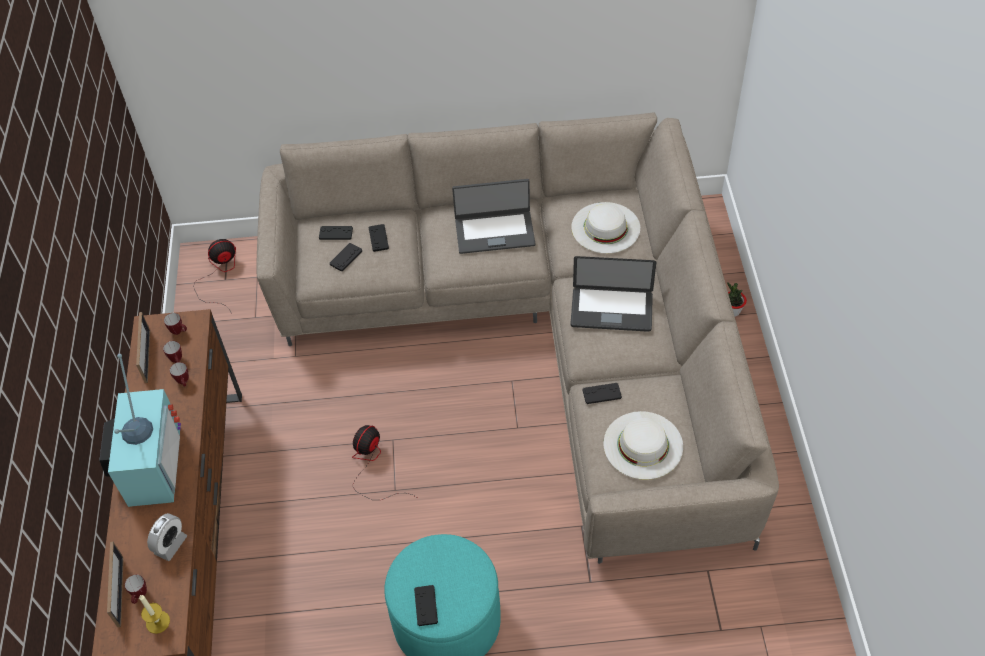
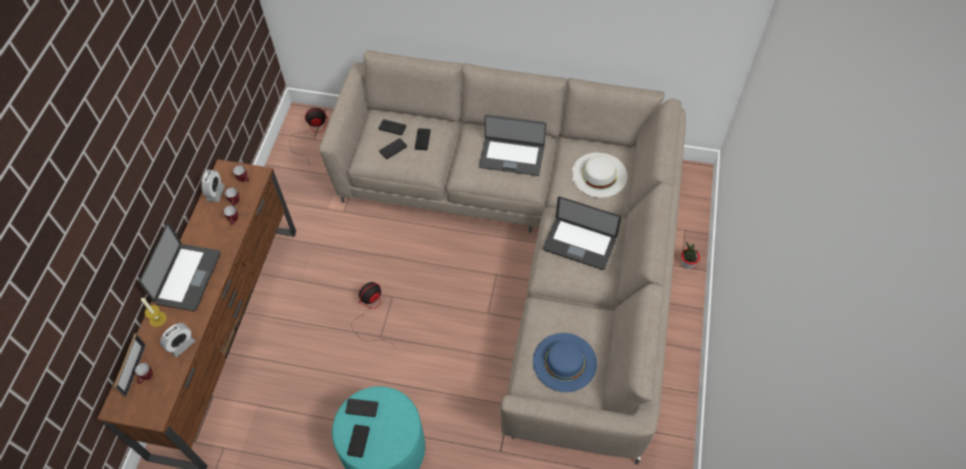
camera: 15 degrees right, 5 degrees up
television [99,354,181,507] -> laptop [139,222,221,311]
picture frame [136,312,150,383] -> alarm clock [201,170,225,202]
candle [139,595,170,634] -> candle moved to [141,298,167,327]
black game controller [582,383,622,404] -> black game controller moved to [345,398,378,417]
white hat [603,411,683,480] -> blue hat [533,333,597,392]

